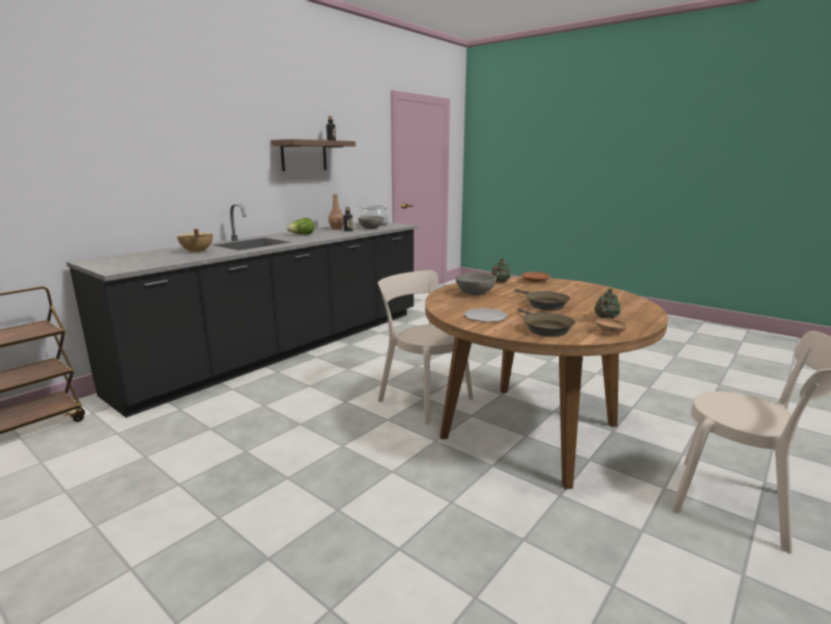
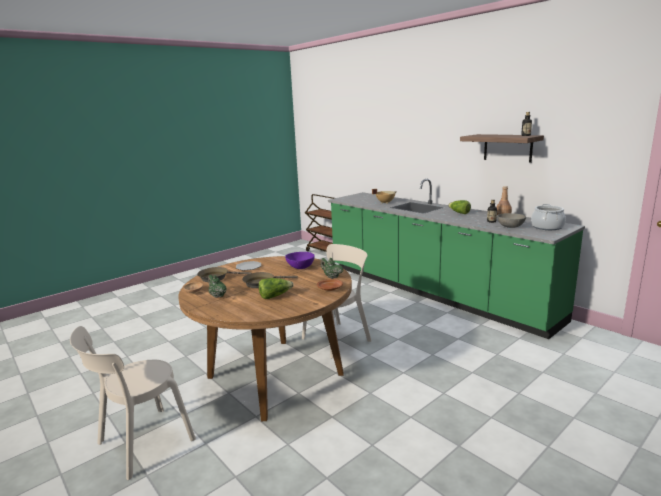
camera: 100 degrees right, 0 degrees up
black counter [66,203,418,418] -> green counter [328,179,585,339]
grey bowl [456,273,497,295] -> purple bowl [285,252,315,269]
none -> lettuce [258,278,294,299]

